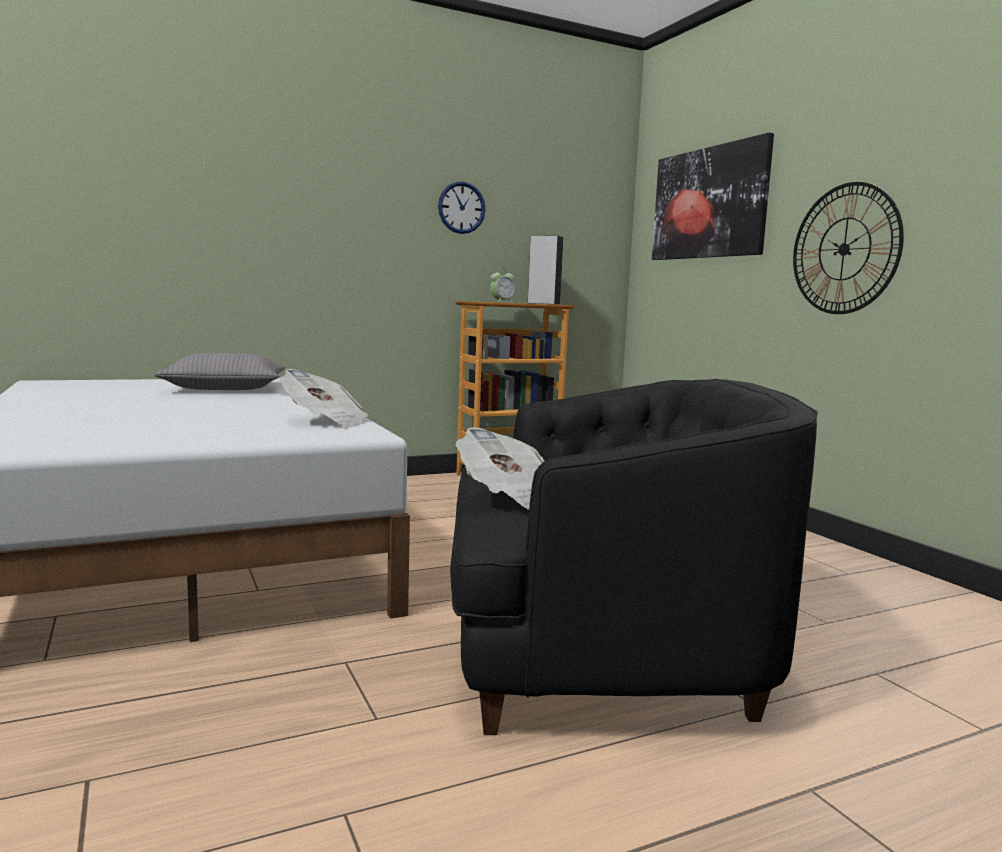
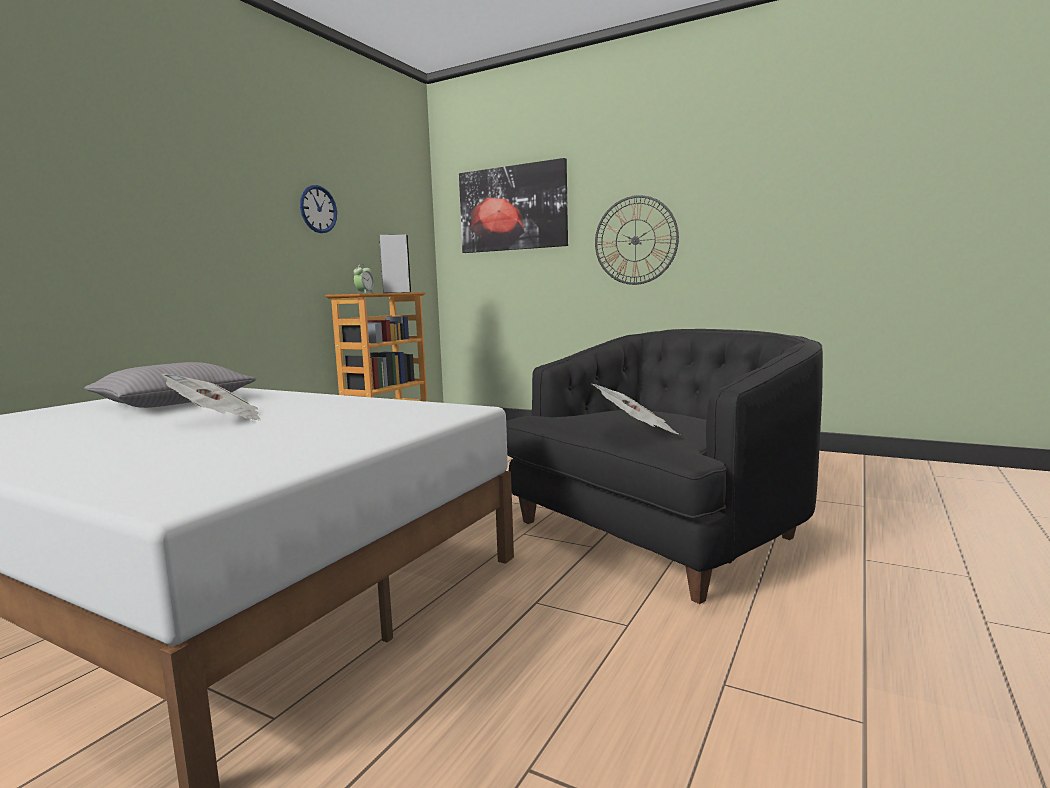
camera: 35 degrees left, 0 degrees up
newspaper [279,369,368,427] -> newspaper moved to [162,374,261,420]

